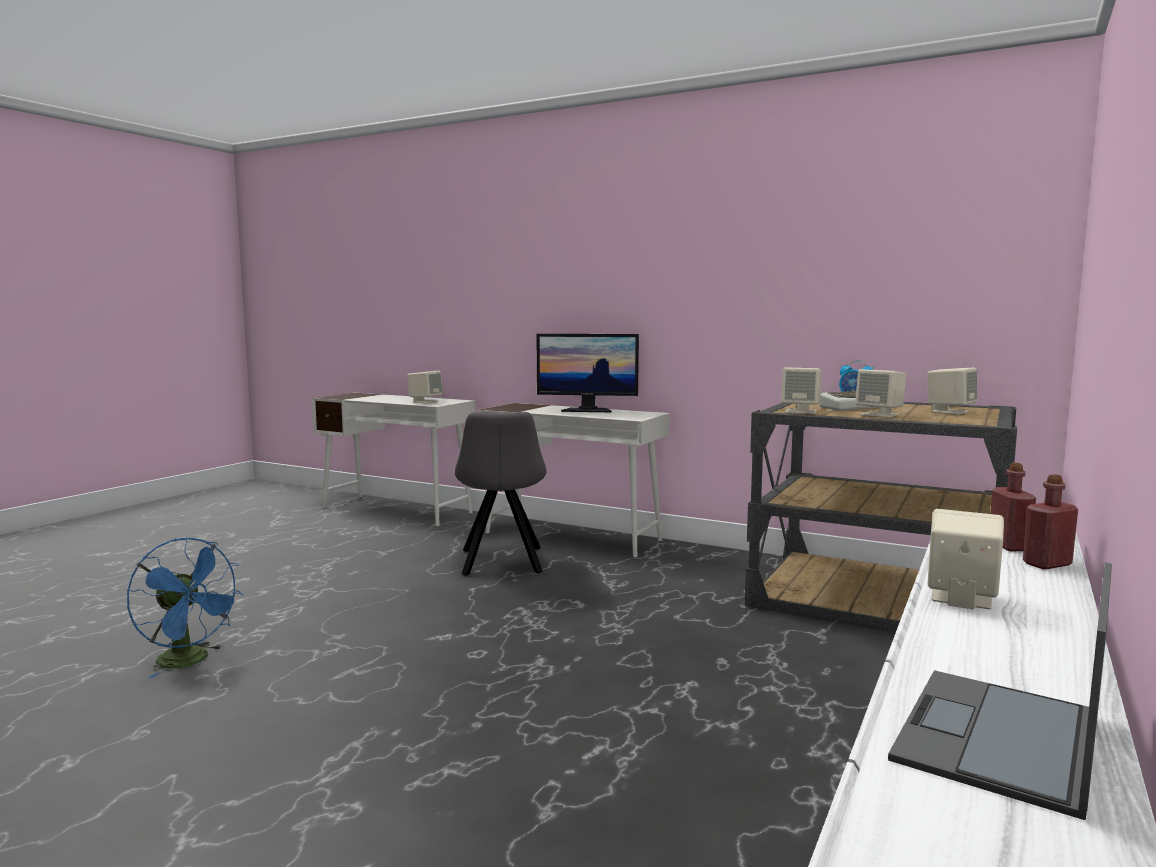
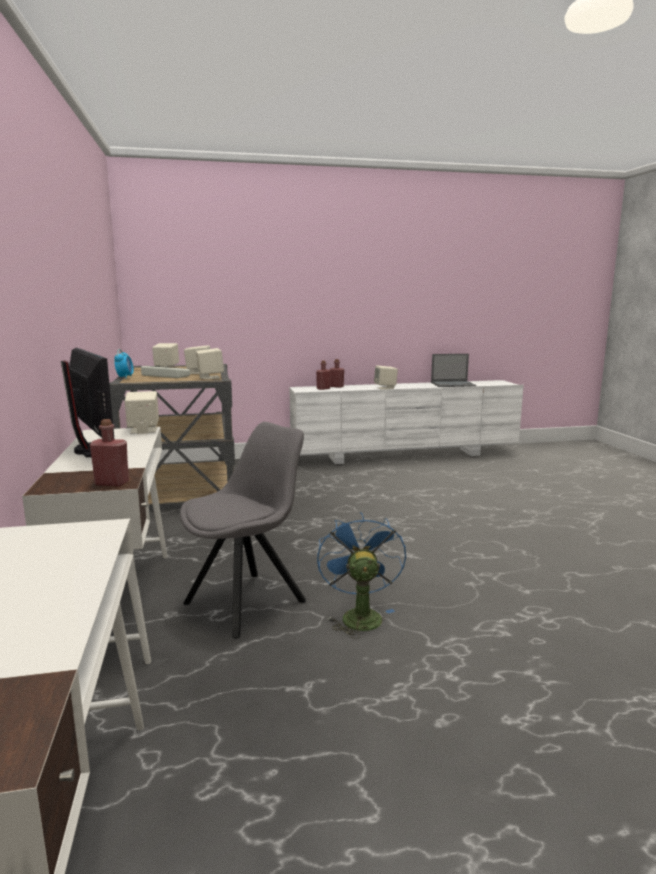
camera: 130 degrees left, 5 degrees up
blue fan [127,538,243,678] -> blue fan moved to [317,512,406,639]
beige speaker [407,371,443,404] -> beige speaker moved to [125,391,159,434]
none -> red bottle [90,419,129,486]

